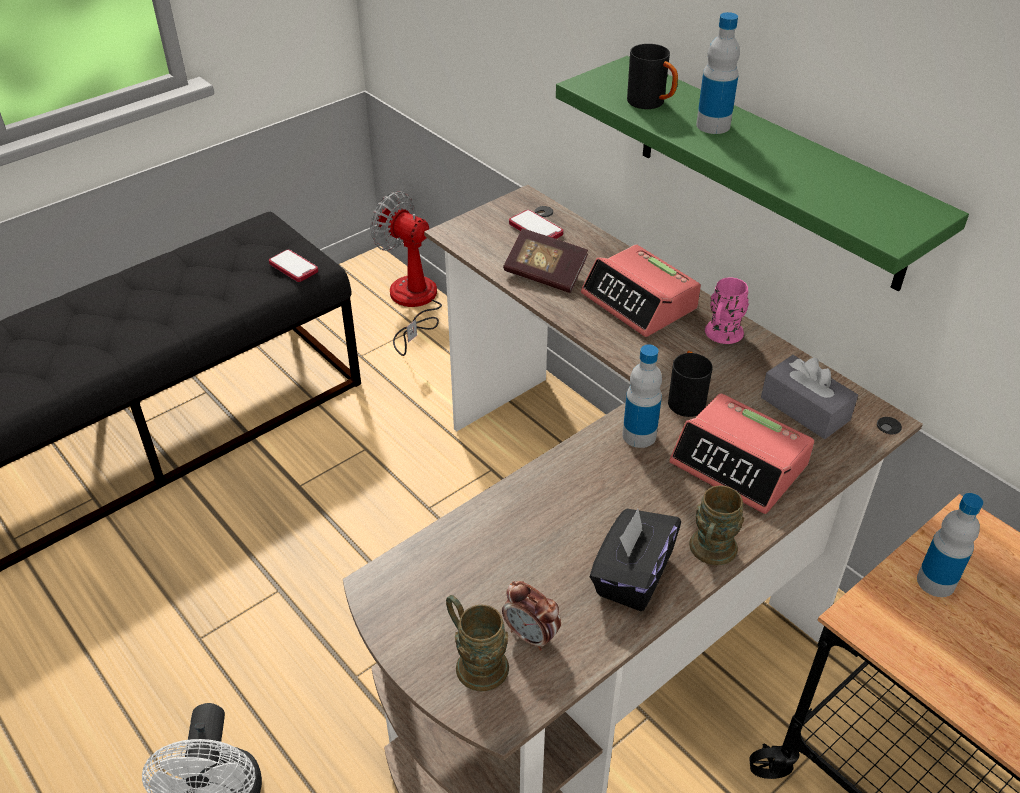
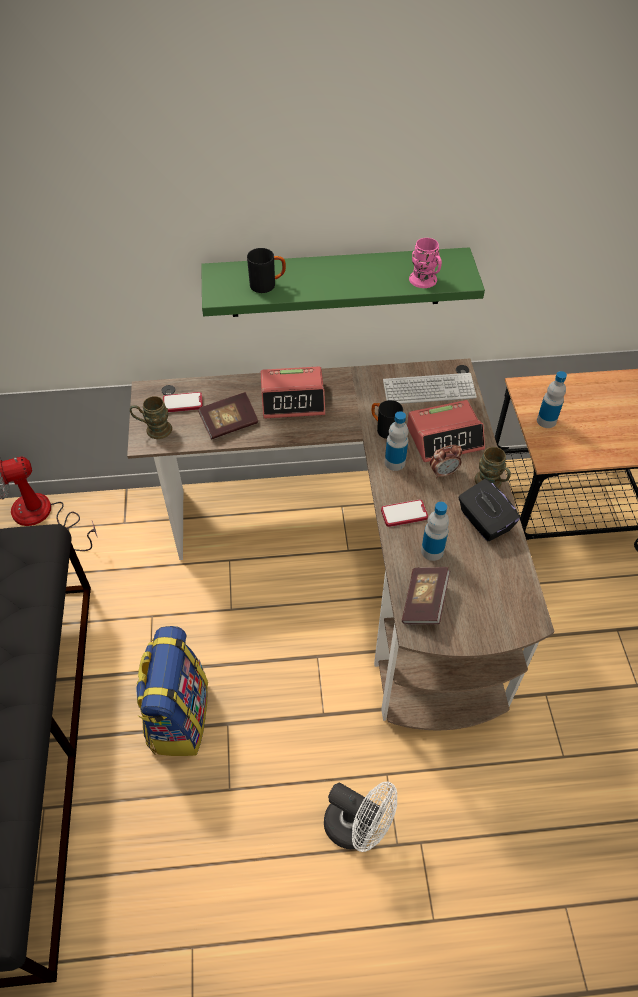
camera: 55 degrees left, 10 degrees up
phone [269,250,318,282] -> phone moved to [381,500,428,527]
brown mug [446,595,509,691] -> brown mug moved to [130,396,172,439]
alarm clock [502,581,561,651] -> alarm clock moved to [430,445,463,478]
bottle [696,12,740,134] -> bottle moved to [421,502,449,561]
pink mug [705,277,749,344] -> pink mug moved to [409,238,442,288]
grey tissue box [761,355,858,439] -> keyboard [383,373,477,404]
none -> backpack [136,626,208,756]
none -> book [402,567,450,625]

